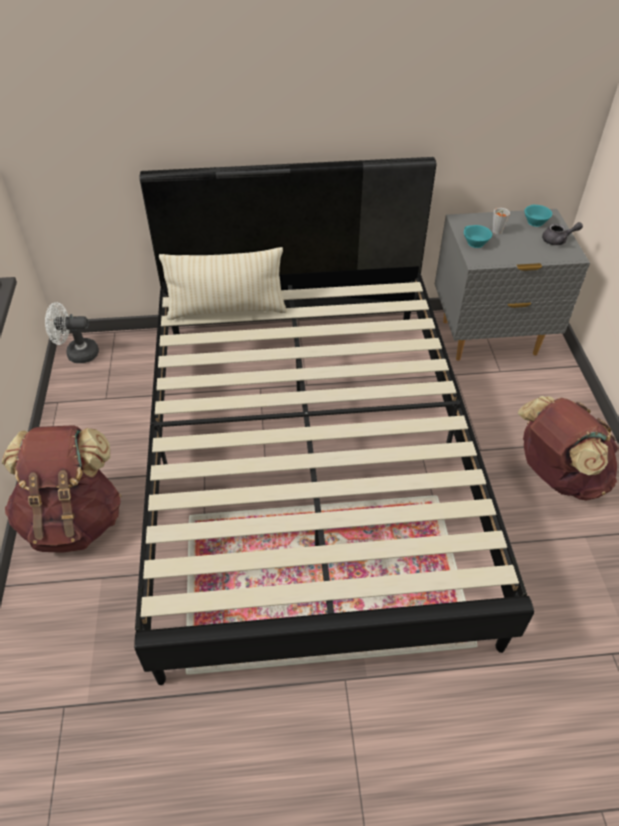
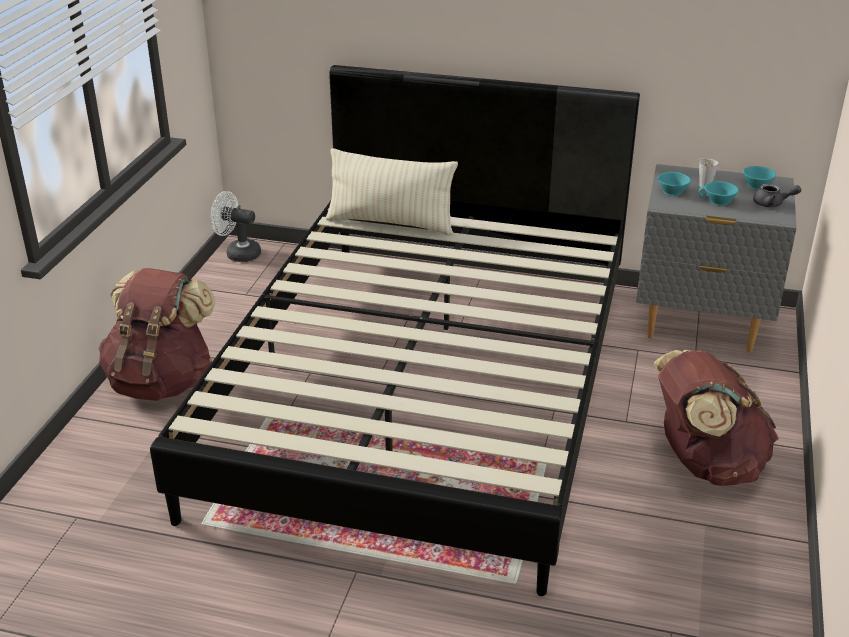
camera: 20 degrees right, 15 degrees down
none -> turquoise cup [698,181,739,206]

